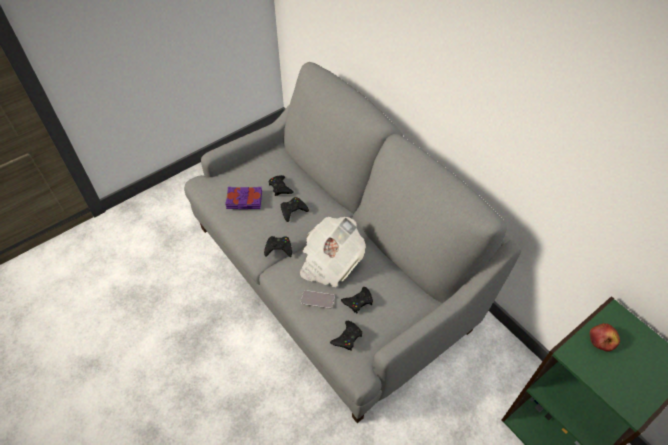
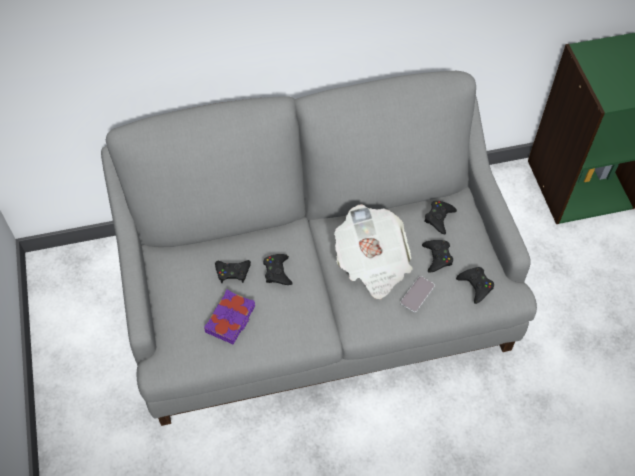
camera: 65 degrees left, 5 degrees up
black game controller [264,236,292,257] -> black game controller moved to [424,201,457,234]
apple [590,323,620,352] -> none

